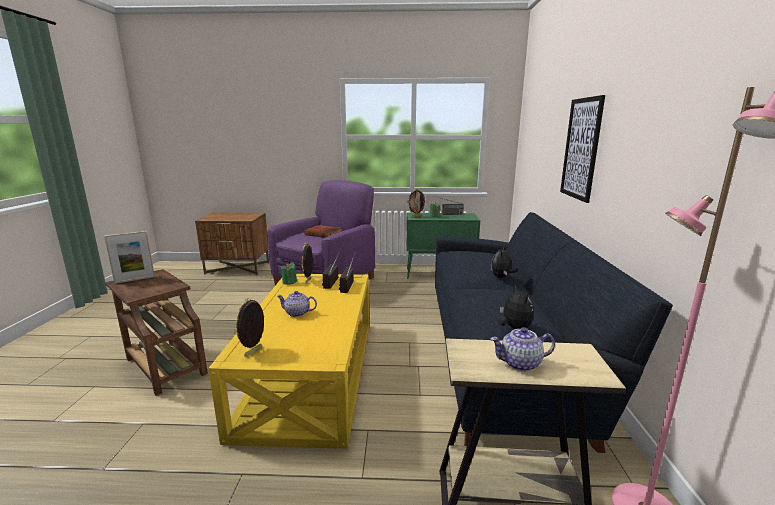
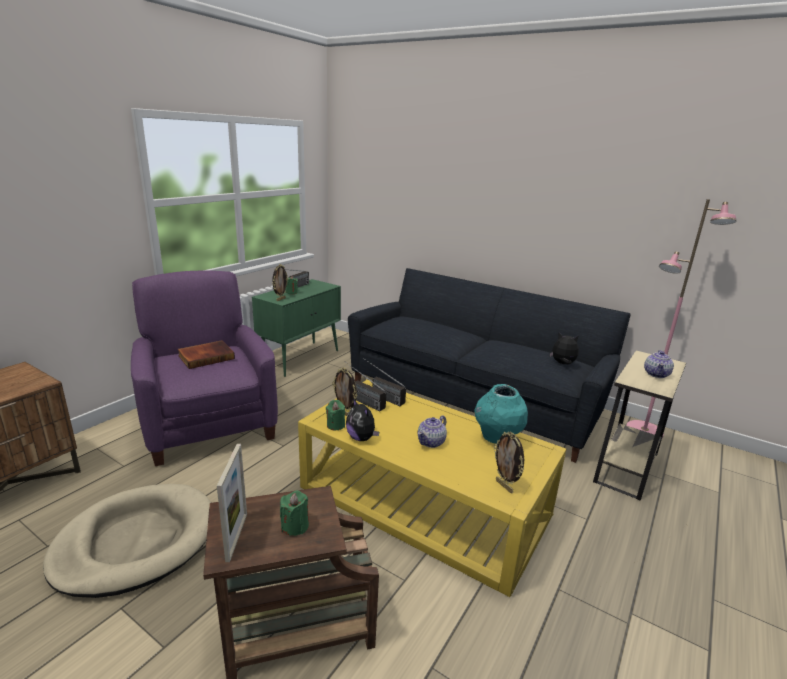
camera: 60 degrees left, 5 degrees up
plush toy [491,247,518,278] -> plush toy moved to [346,399,379,441]
picture [560,95,605,203] -> none
none -> beige dog bed [43,484,211,598]
none -> green candle [280,490,309,536]
none -> turquoise vase [475,384,528,444]

